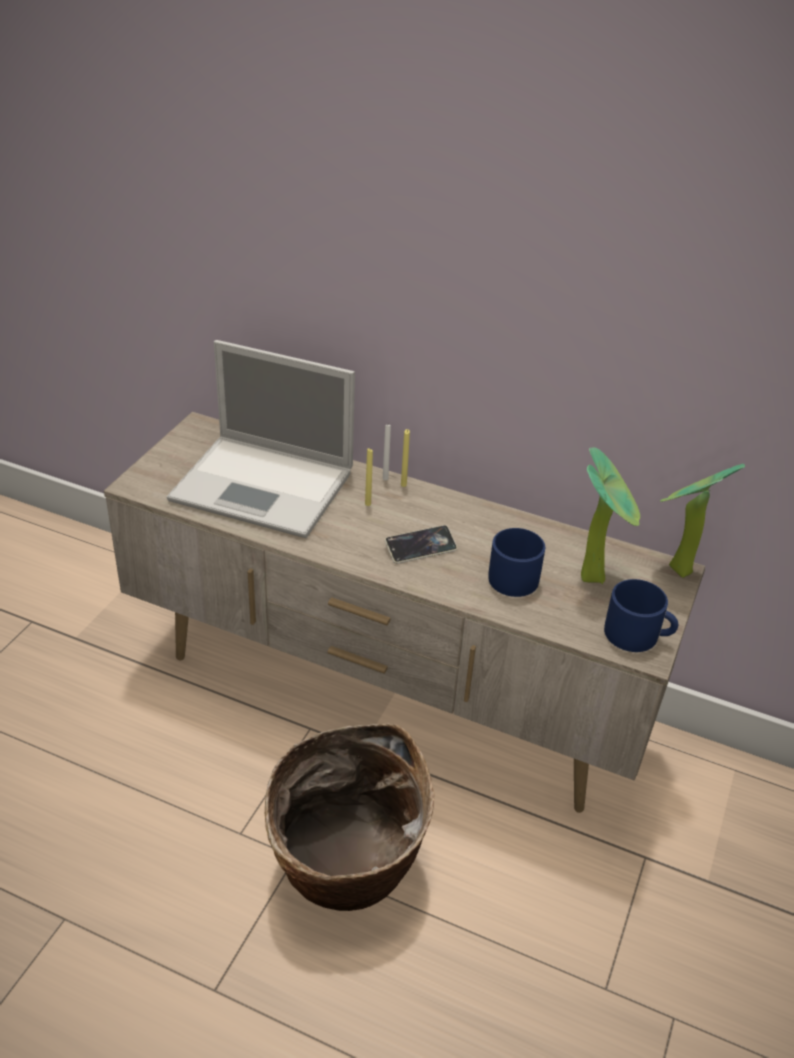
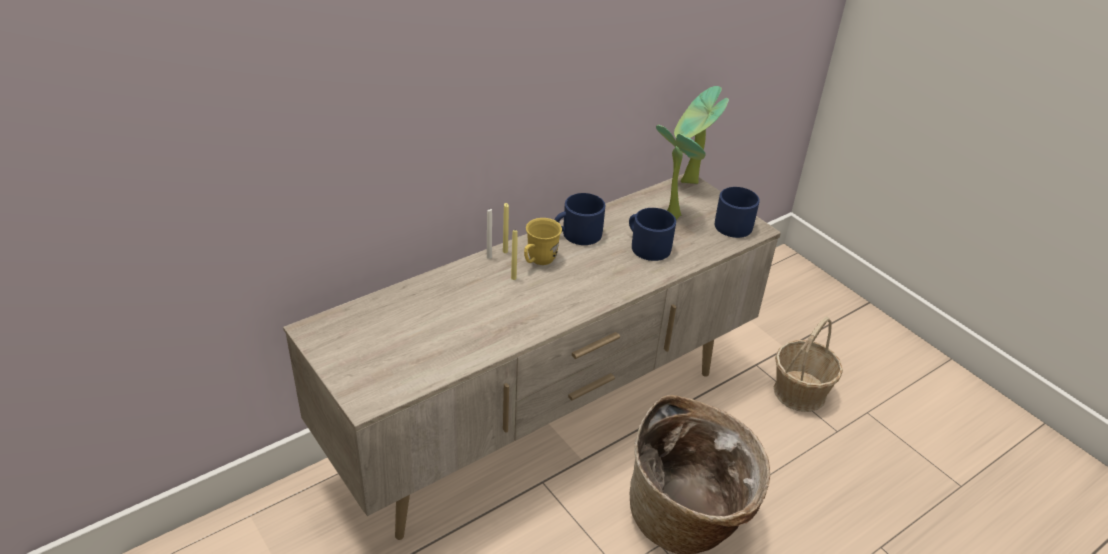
camera: 60 degrees left, 0 degrees up
laptop [167,340,355,538] -> none
phone [385,525,457,564] -> none
none -> yellow mug [524,218,562,265]
none -> blue mug [555,193,605,245]
none -> basket [774,317,843,412]

